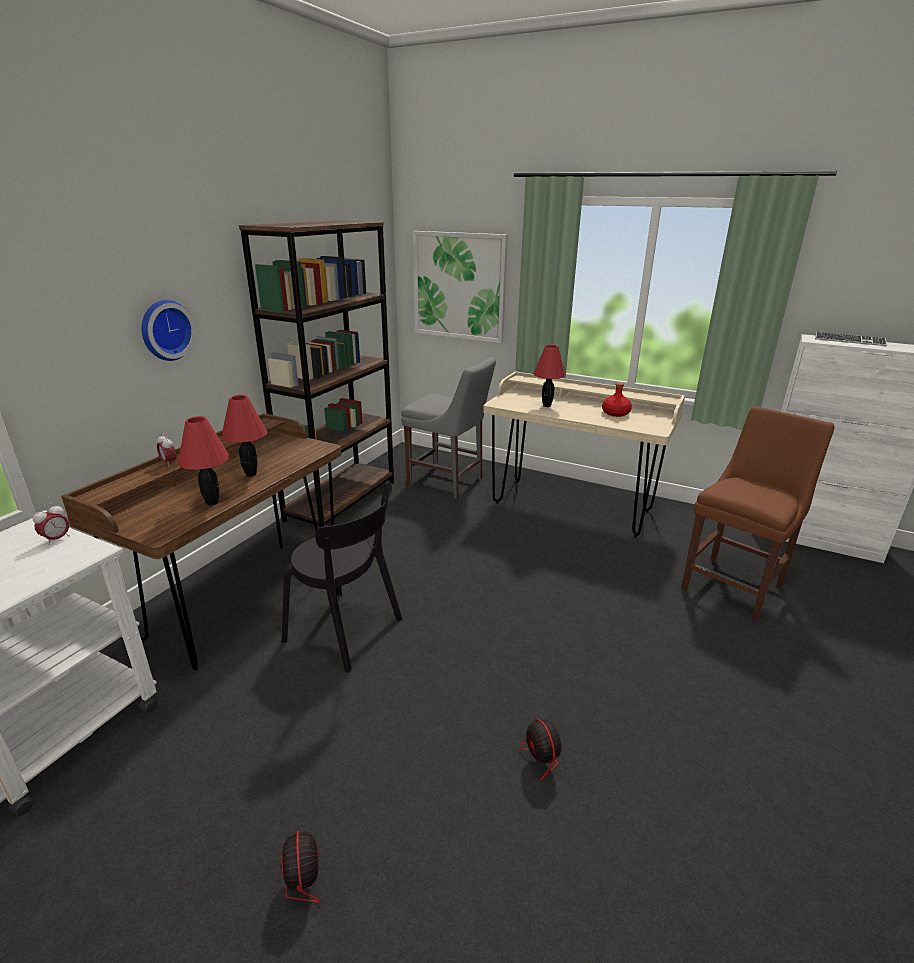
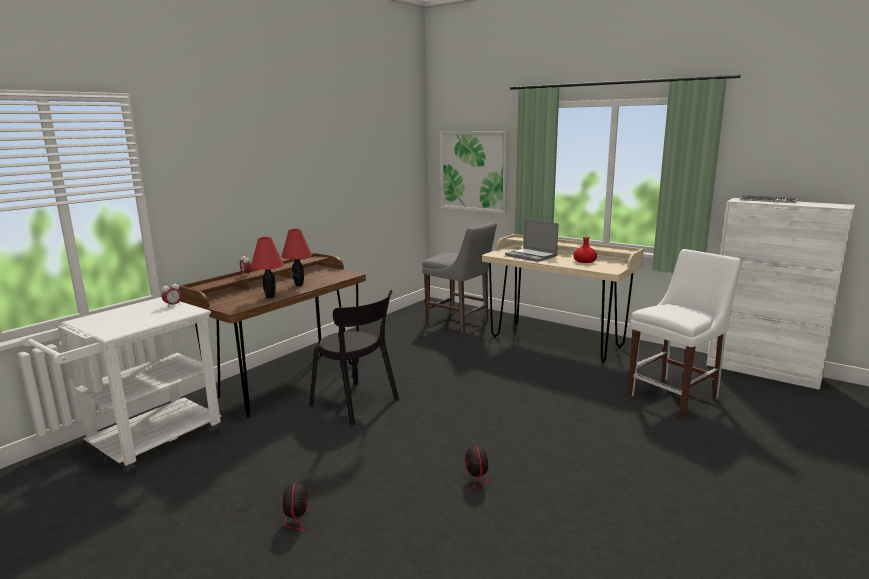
camera: 10 degrees right, 10 degrees down
wall clock [142,300,196,361] -> none
brown bookcase [239,220,394,527] -> none
red table lamp [533,345,566,407] -> laptop [505,219,559,262]
brown chair [681,406,834,621] -> white chair [628,249,742,418]

